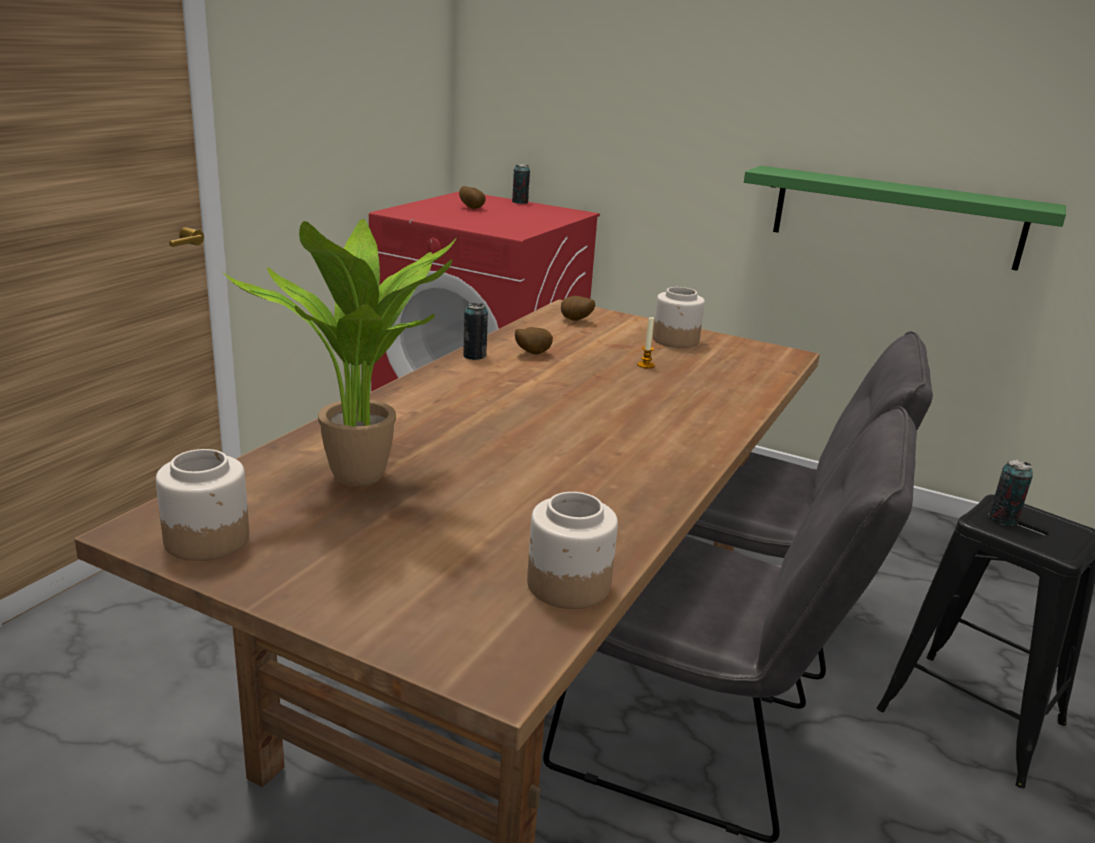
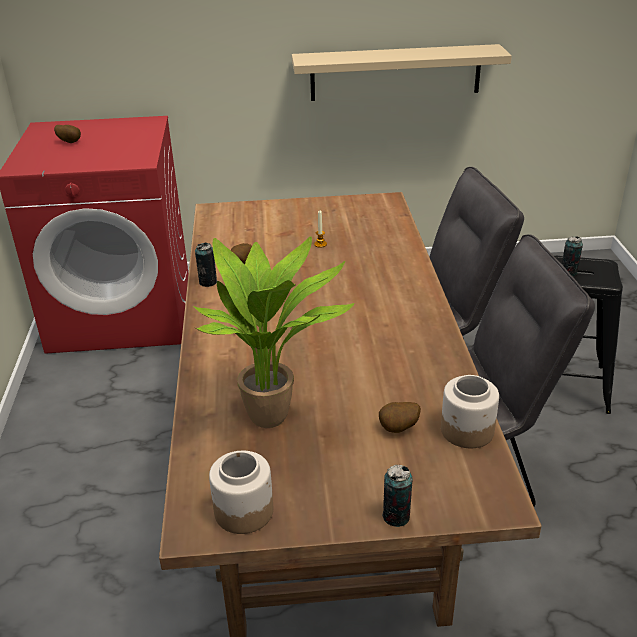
camera: 30 degrees left, 10 degrees up
can [512,164,530,204] -> can moved to [382,465,413,527]
potato [561,296,595,321] -> potato moved to [379,402,421,433]
jar [653,287,705,348] -> none
green shelf [744,166,1066,271] -> beige shelf [292,44,512,101]

